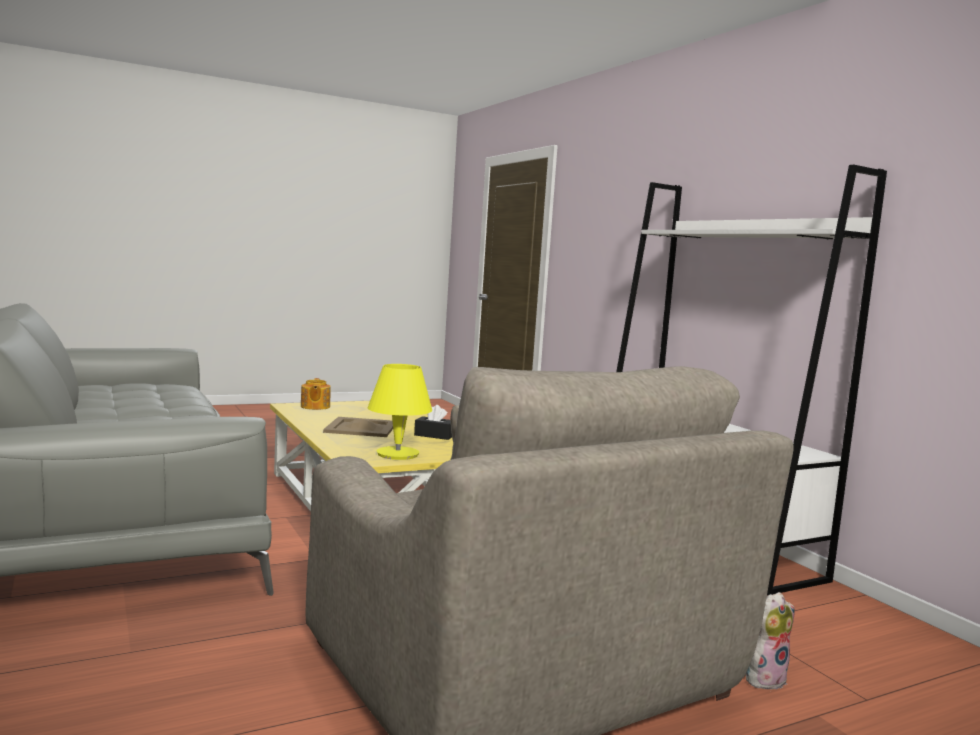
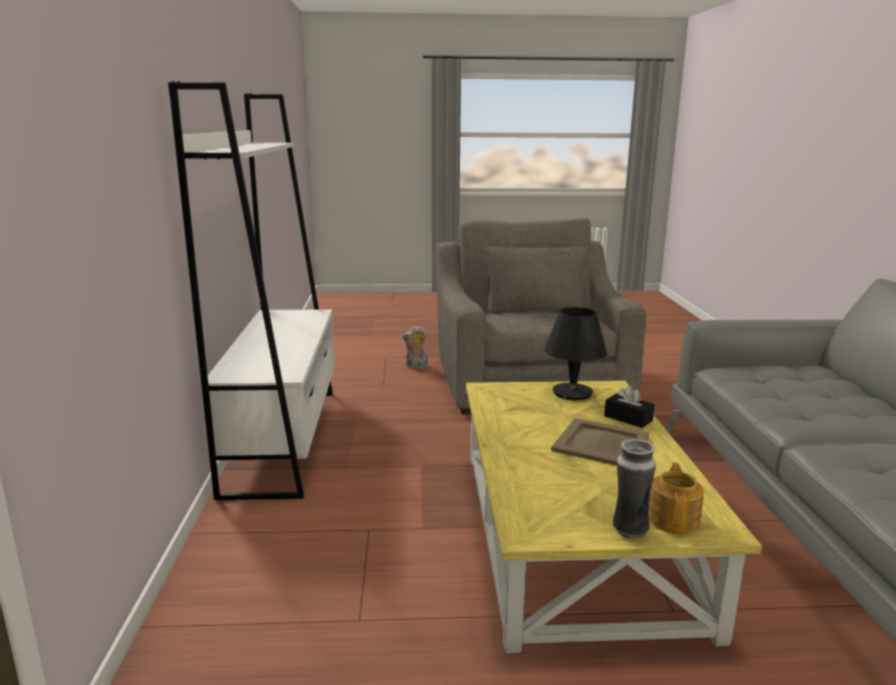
camera: 155 degrees left, 10 degrees up
yellow table lamp [368,364,432,460] -> black table lamp [544,307,607,400]
black tissue box [414,405,452,440] -> black tissue box moved to [604,385,655,428]
none -> vase [613,439,656,539]

